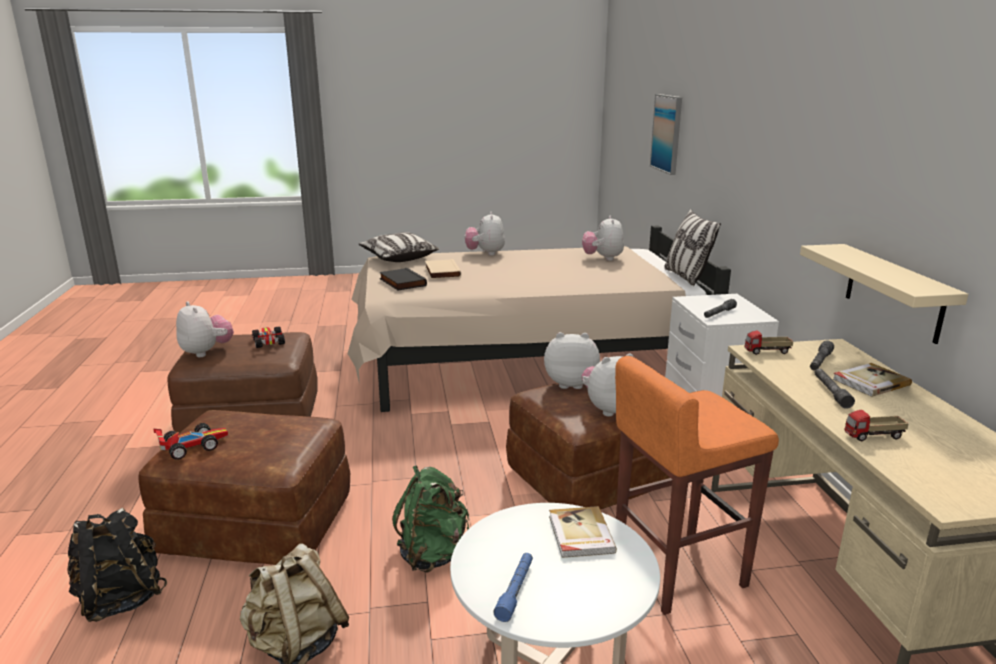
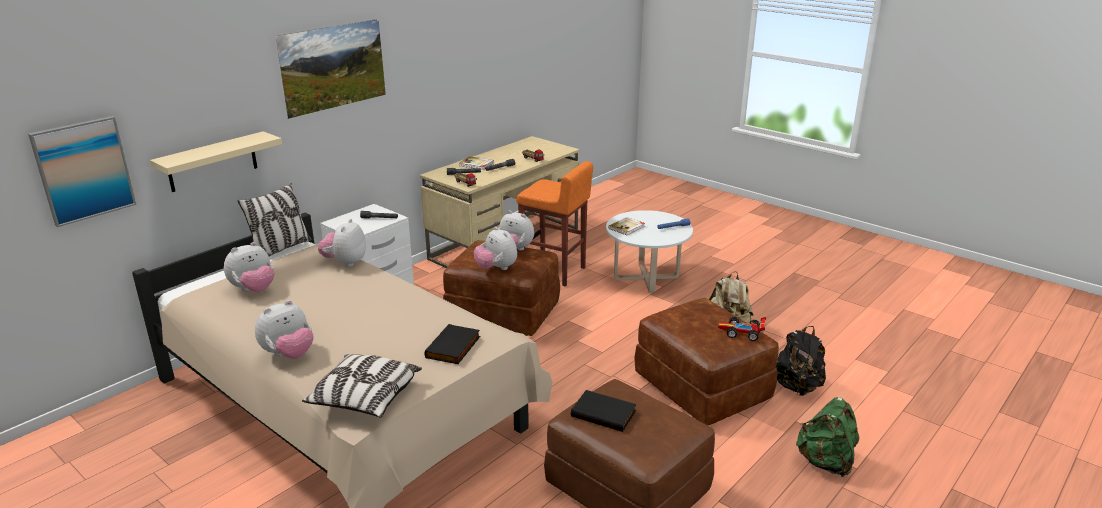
camera: 130 degrees left, 5 degrees up
plush toy [176,301,234,357] -> plush toy moved to [318,219,366,267]
toy car [252,326,285,348] -> black book [571,390,636,432]
green backpack [392,465,469,573] -> green backpack moved to [796,397,859,477]
beige book [425,259,461,279] -> none
beige shelf [800,244,969,344] -> beige shelf moved to [150,131,282,192]
none -> picture [276,19,386,119]

